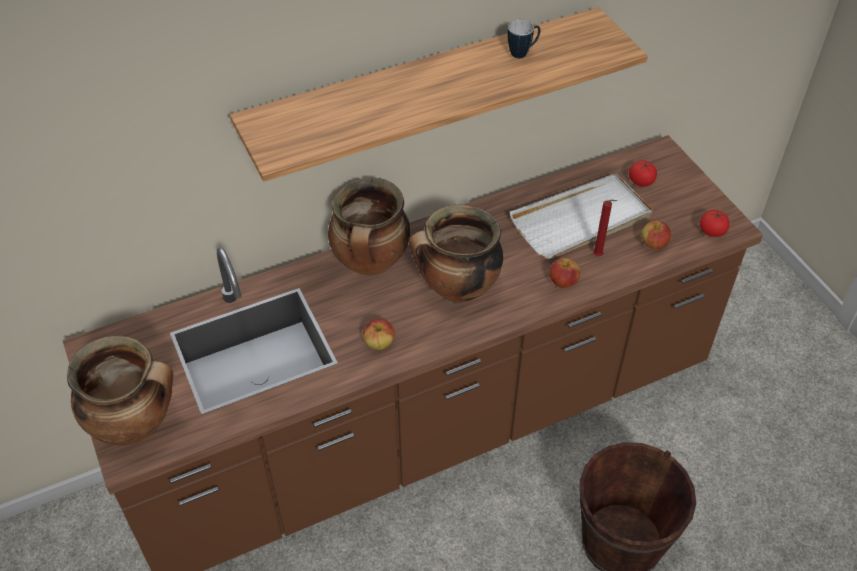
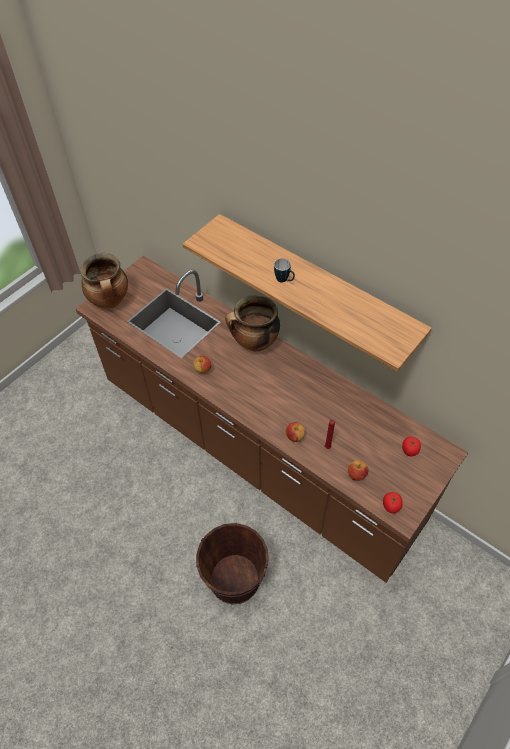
camera: 65 degrees right, 5 degrees up
cooking pot [409,205,503,303] -> none
mug [508,20,540,58] -> mug moved to [274,258,295,283]
white tray [510,173,653,260] -> none

